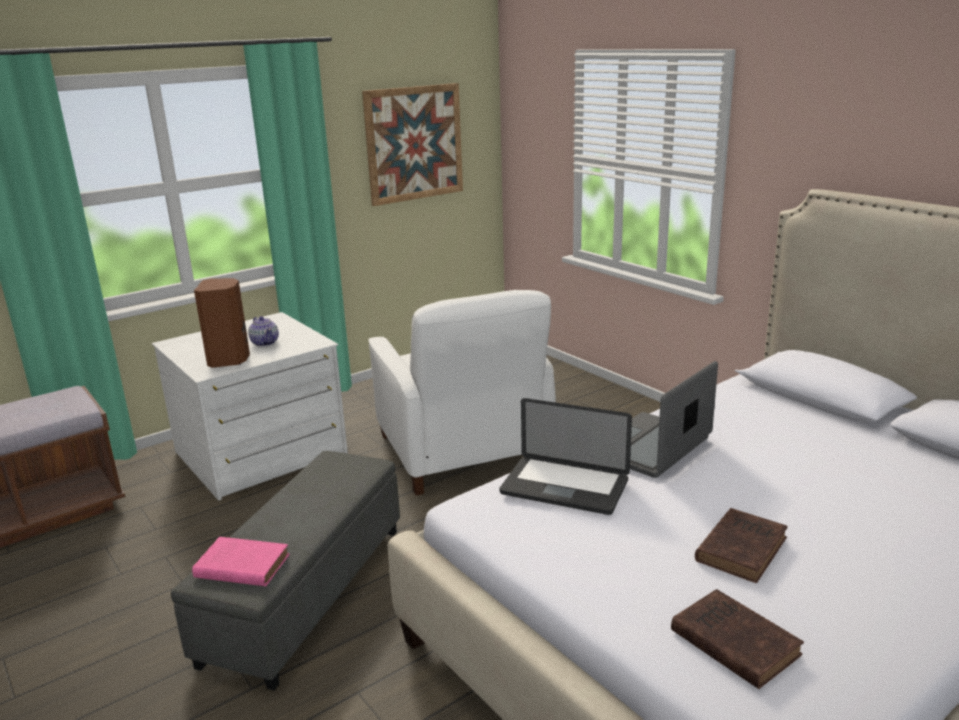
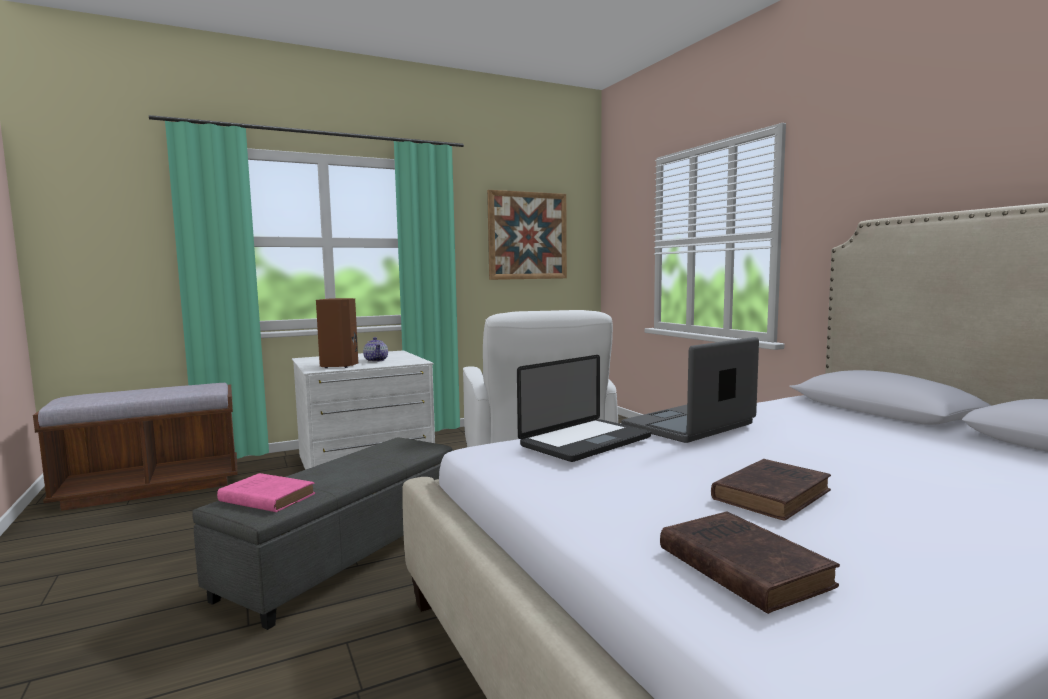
camera: 10 degrees right, 15 degrees down
laptop [499,398,632,515] -> laptop turned 75 degrees counterclockwise [517,355,651,462]

